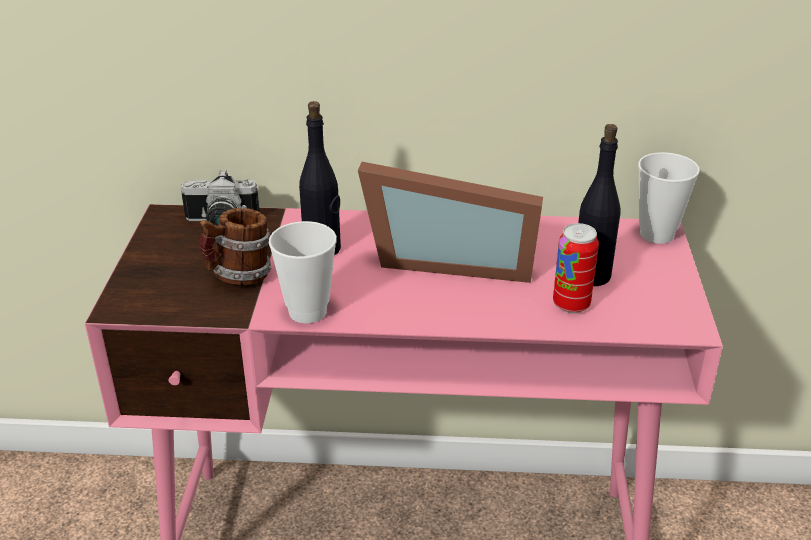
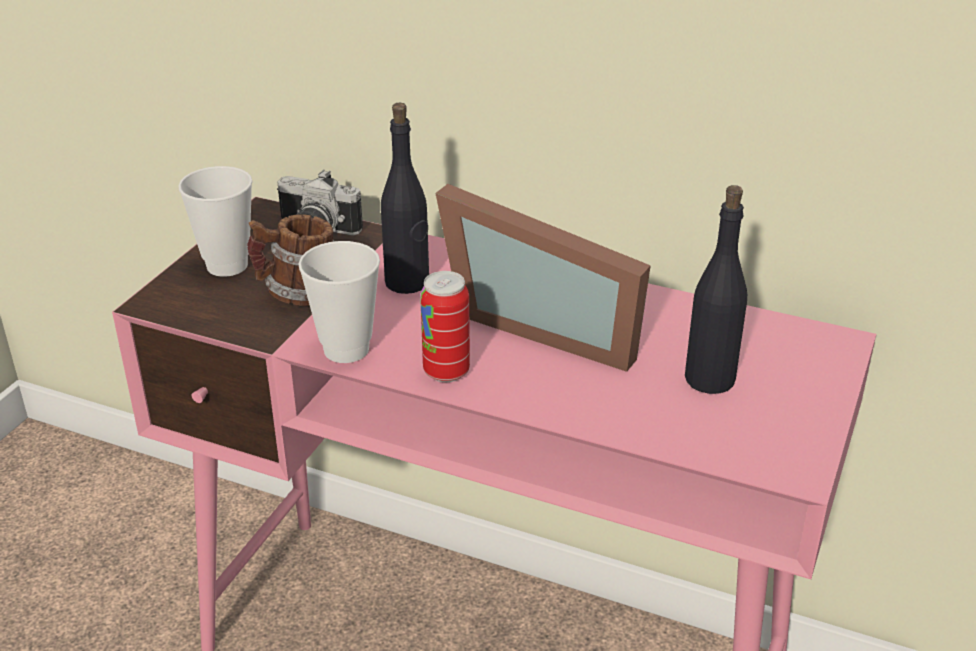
camera: 20 degrees right, 0 degrees up
can [553,223,599,313] -> can moved to [420,271,470,382]
cup [638,152,700,244] -> cup moved to [178,166,252,277]

